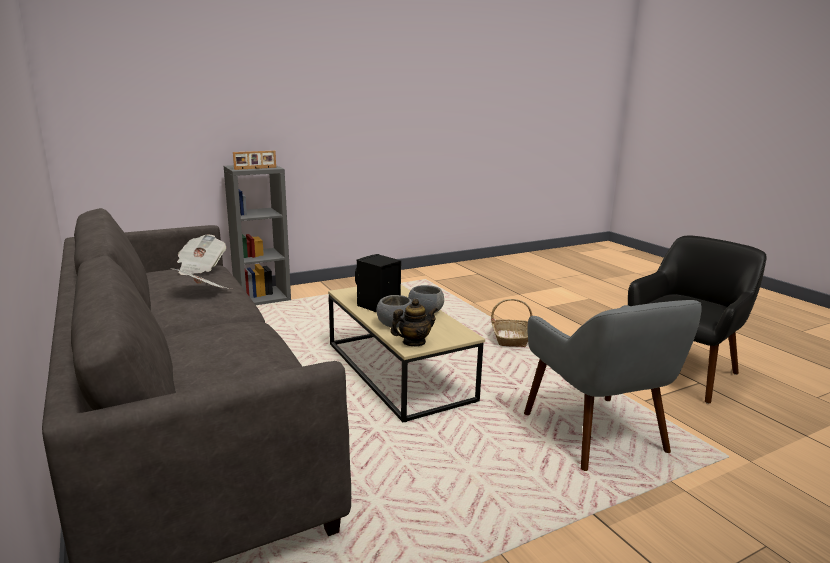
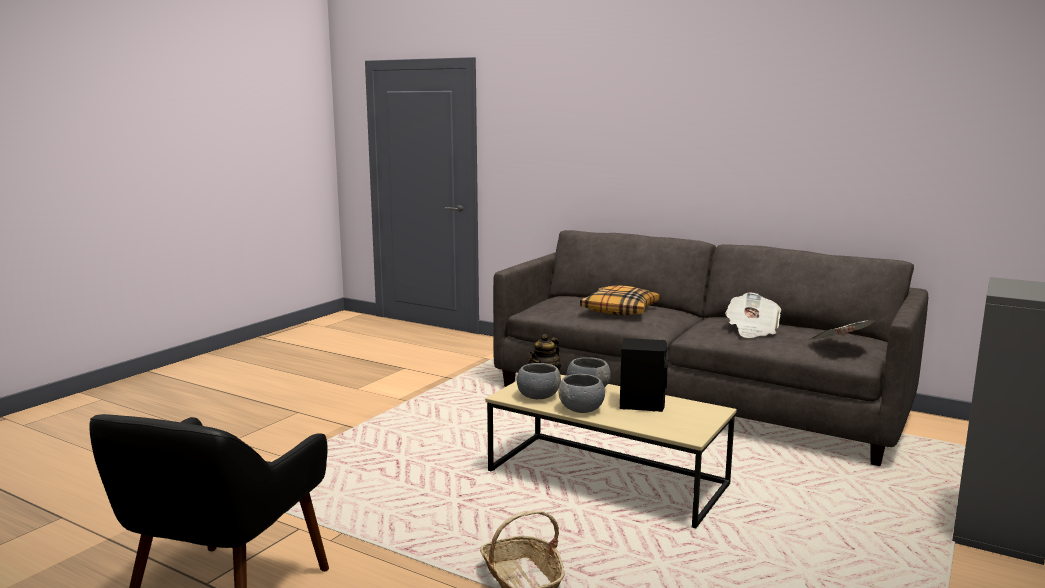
camera: 150 degrees right, 5 degrees down
picture frame [233,151,276,170] -> none
grey armchair [524,300,702,471] -> none
none -> grey bowl [517,363,561,399]
none -> pillow [580,286,660,315]

